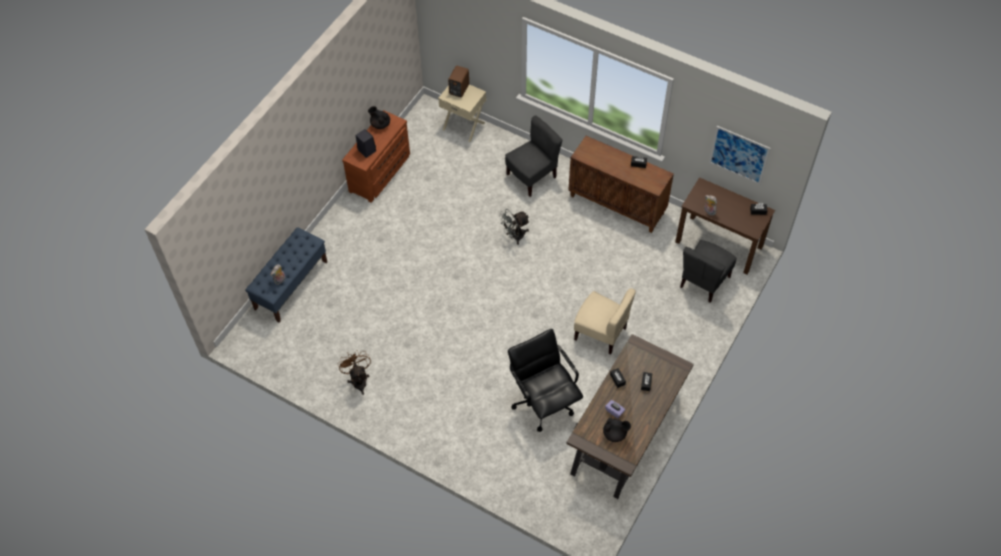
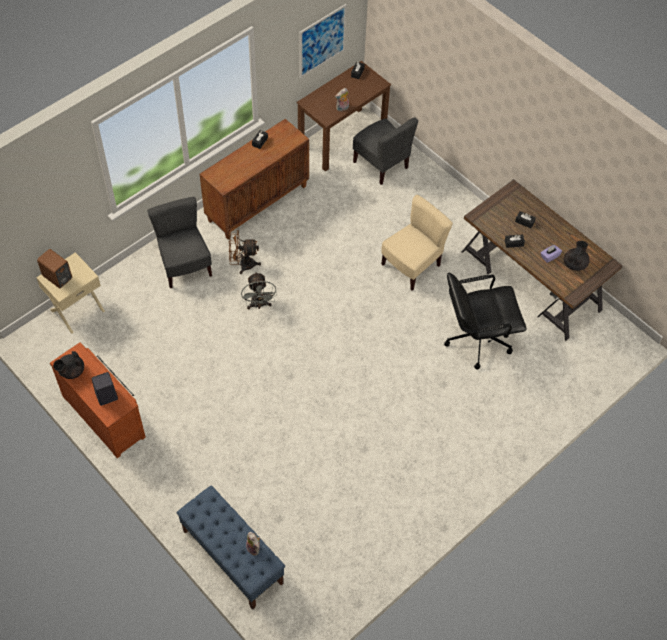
camera: 75 degrees left, 0 degrees up
brown fan [338,350,371,395] -> brown fan moved to [229,230,261,274]

